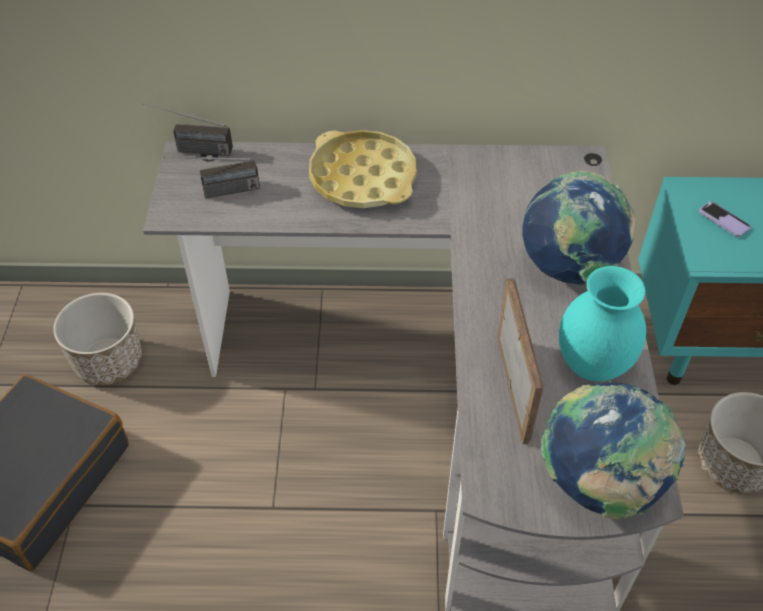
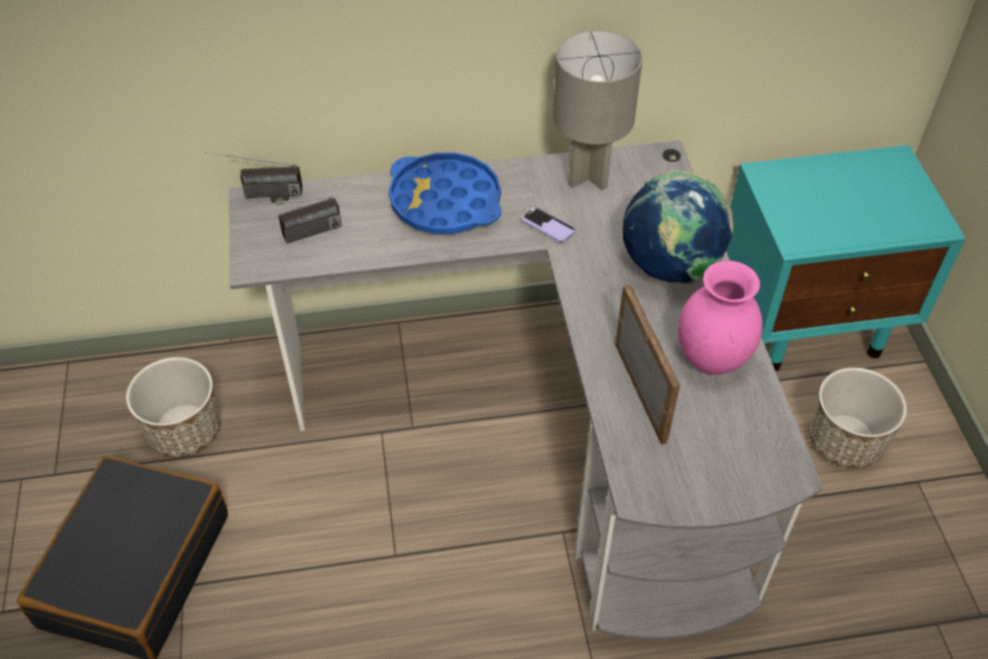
camera: 10 degrees left, 0 degrees up
yellow tray [309,130,417,208] -> blue tray [389,152,502,234]
globe [541,382,686,520] -> none
turquoise vase [559,266,646,382] -> pink vase [678,261,762,375]
phone [699,202,751,237] -> phone moved to [521,207,576,243]
none -> grey table lamp [553,30,643,190]

